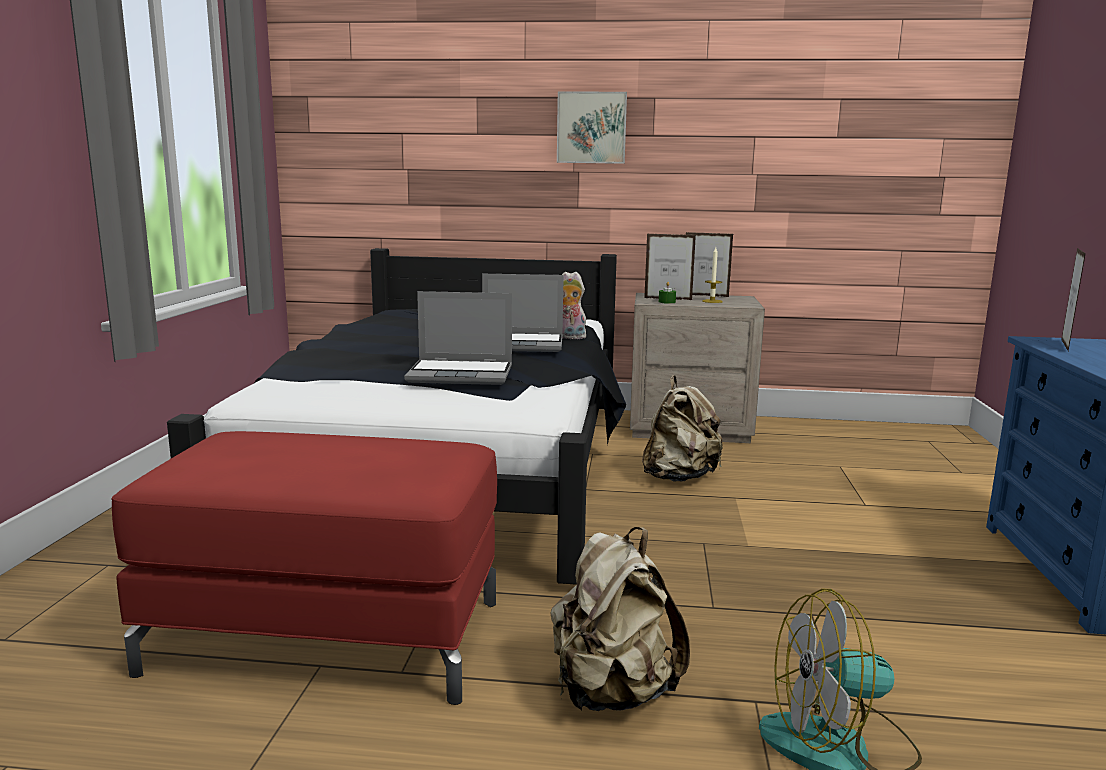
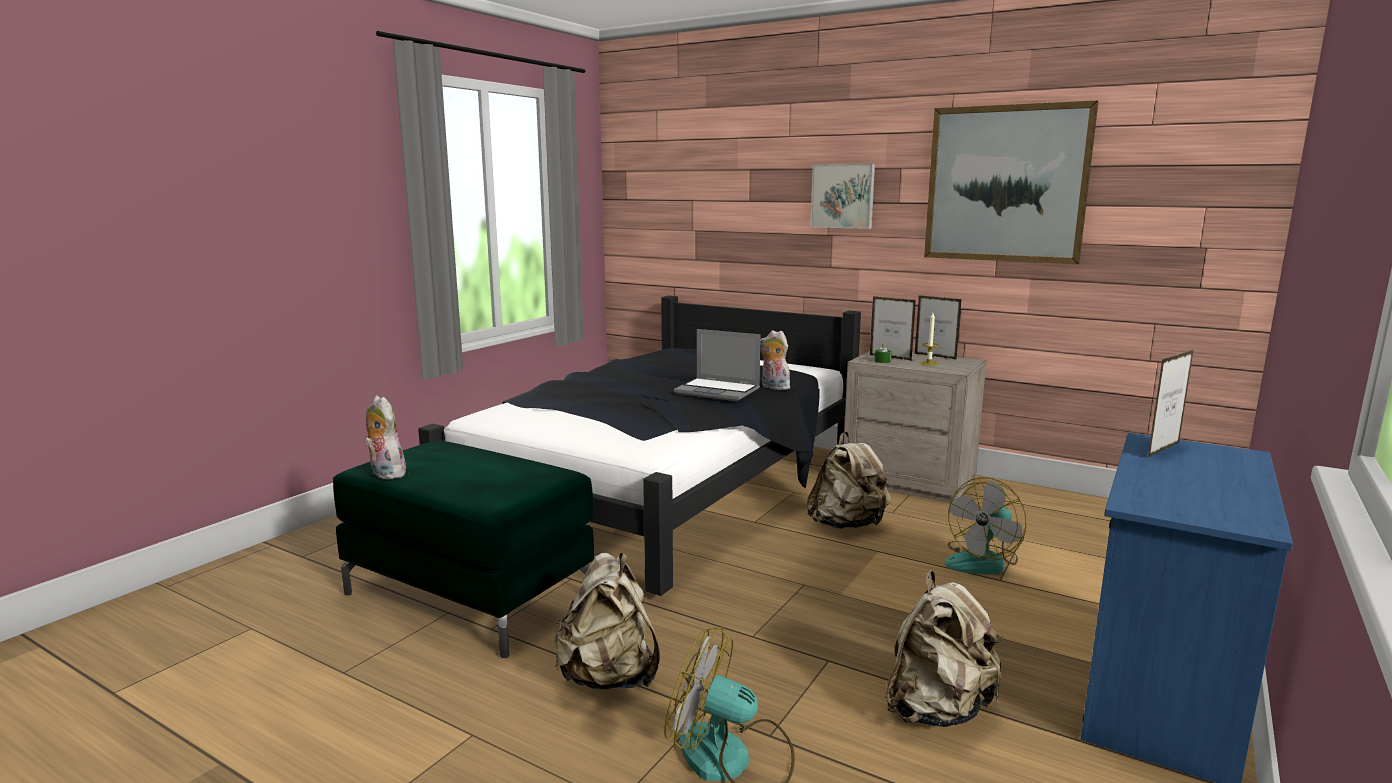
camera: 25 degrees right, 0 degrees up
red ottoman [111,431,497,705] -> green ottoman [333,441,594,658]
laptop [404,291,512,385] -> none
none -> plush toy [364,396,406,479]
none -> beige backpack [885,570,1002,727]
none -> picture [924,101,1099,264]
none -> fan [945,477,1027,574]

